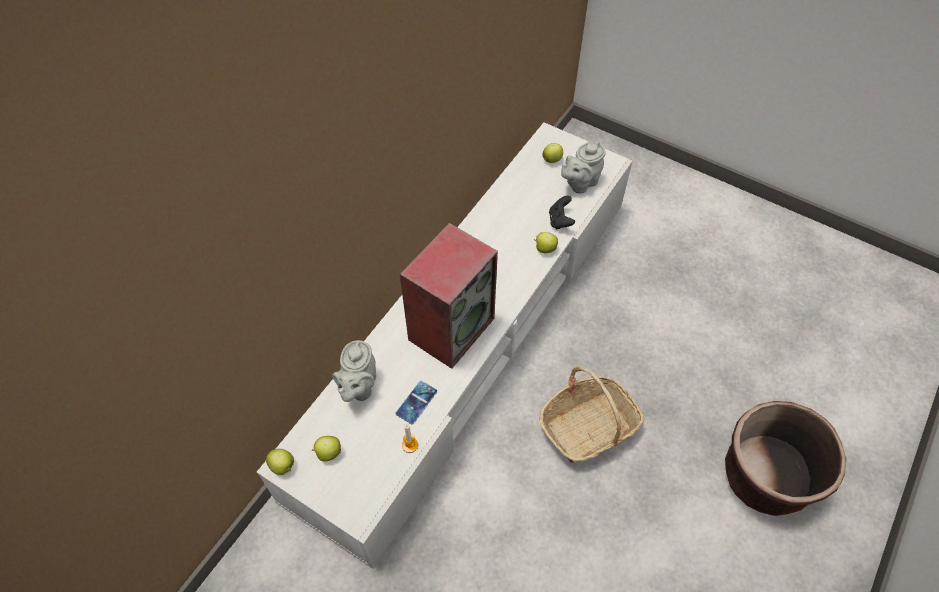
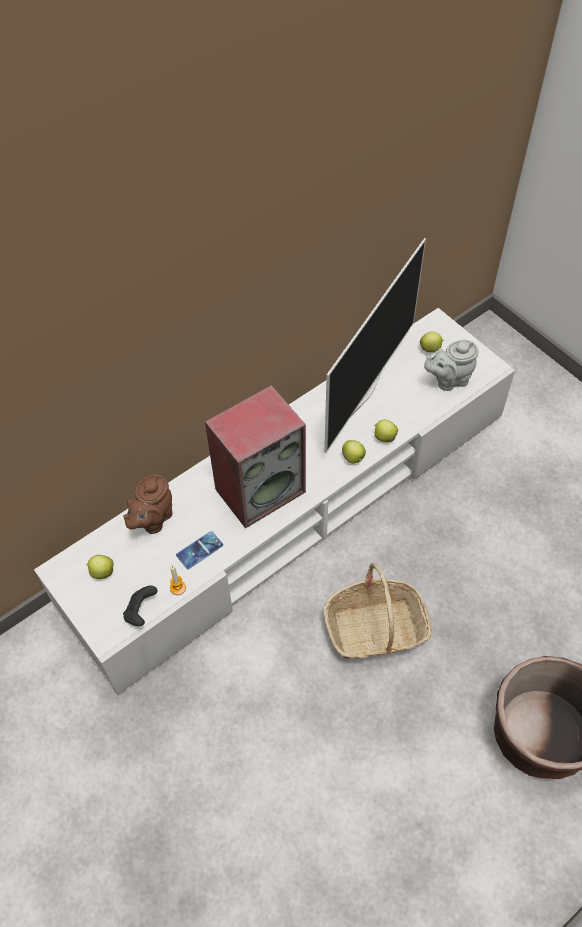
camera: 20 degrees right, 0 degrees up
apple [266,449,294,475] -> apple moved to [342,440,366,464]
grey teapot [332,340,376,402] -> brown teapot [123,474,173,534]
black game controller [549,196,575,230] -> black game controller moved to [123,585,158,626]
none -> television [324,238,426,453]

